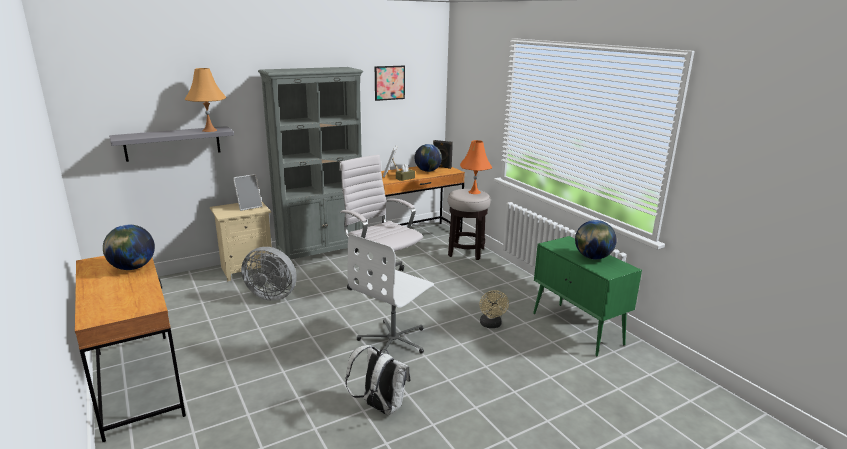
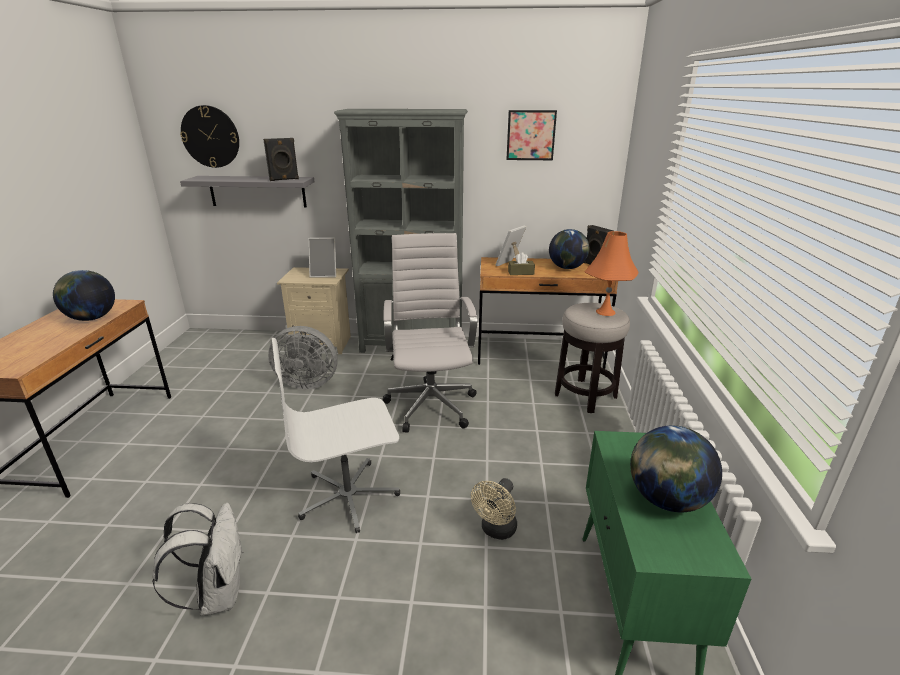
camera: 35 degrees right, 5 degrees up
orange table lamp [184,68,226,132] -> black speaker [263,138,299,181]
grey fan [241,247,297,301] -> grey fan turned 45 degrees counterclockwise [268,326,338,389]
none -> wall clock [180,105,239,168]

